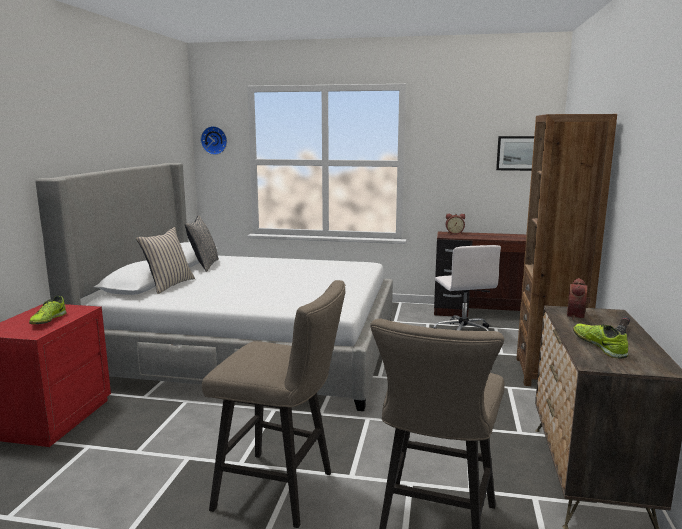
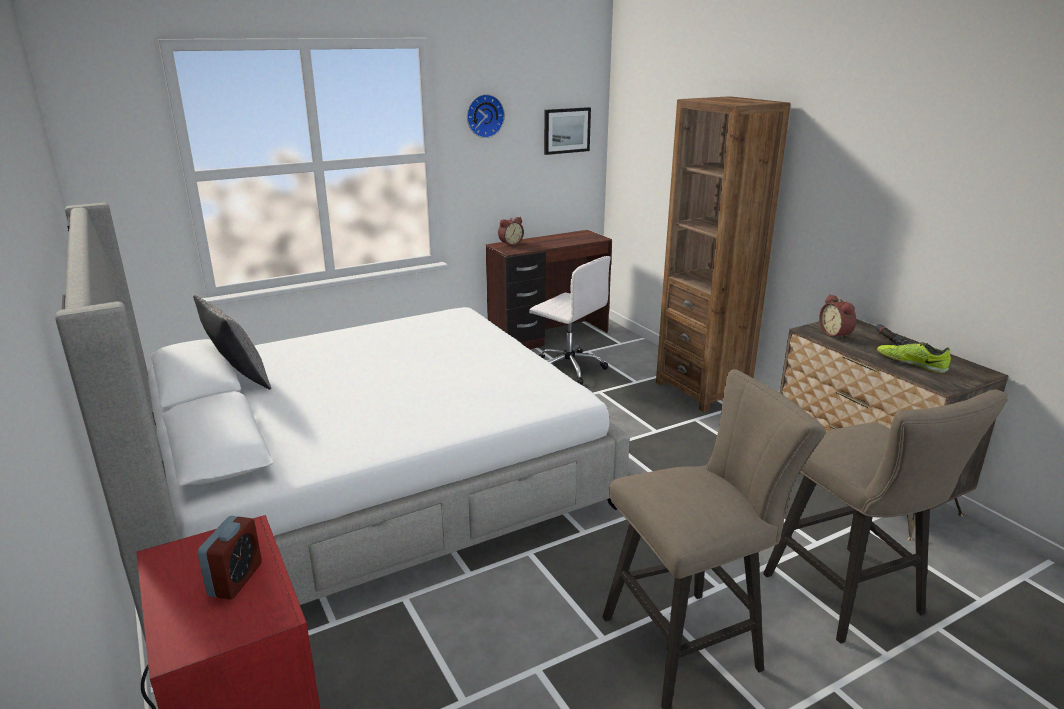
camera: 40 degrees left, 10 degrees up
shoe [29,296,66,324] -> alarm clock [197,516,262,599]
beige pillow [136,227,195,294] -> none
wall clock [201,126,227,155] -> wall clock moved to [467,94,505,138]

